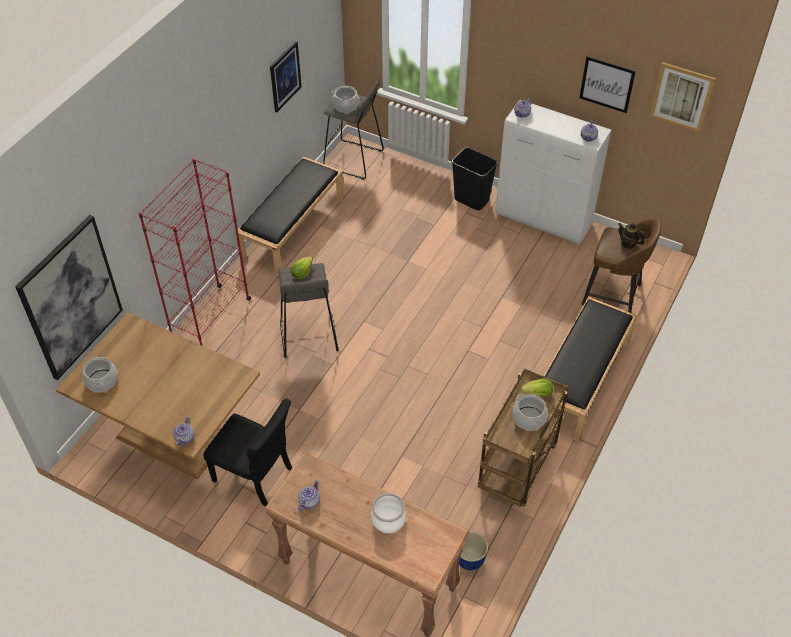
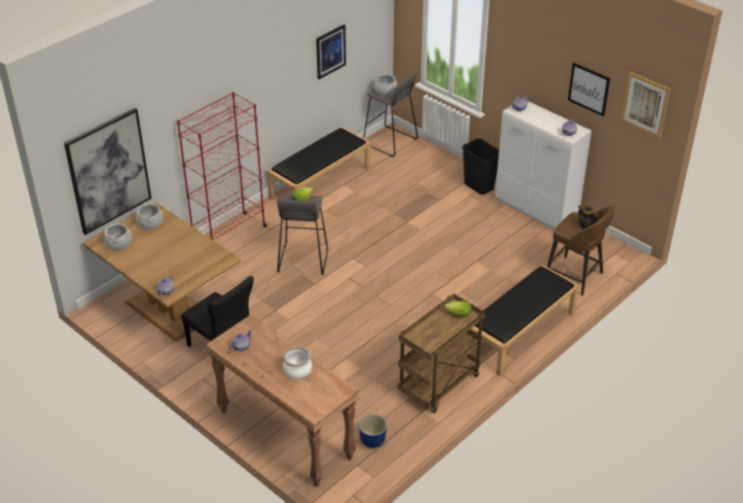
camera: 15 degrees right, 10 degrees down
cooking pot [512,394,548,430] -> cooking pot moved to [136,203,163,230]

